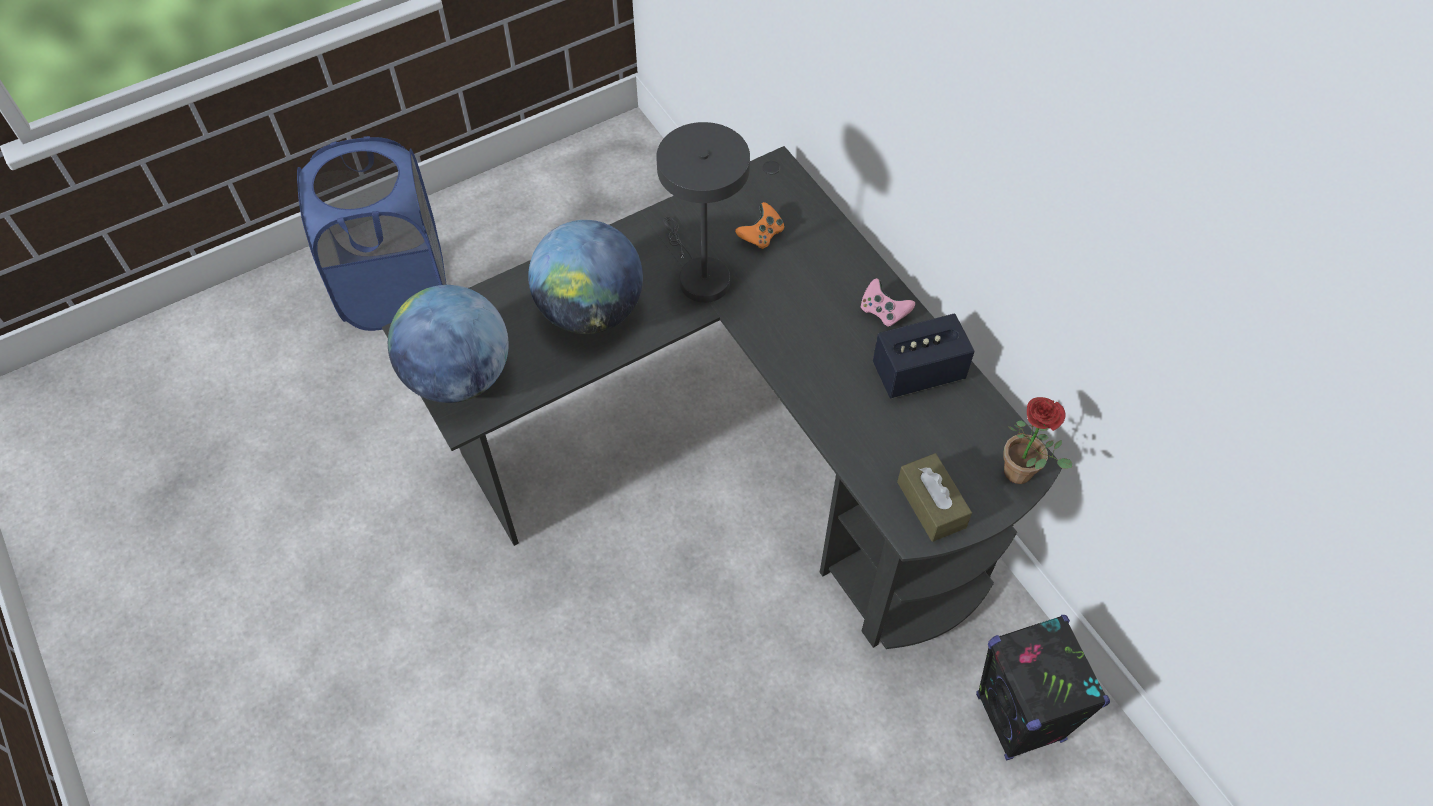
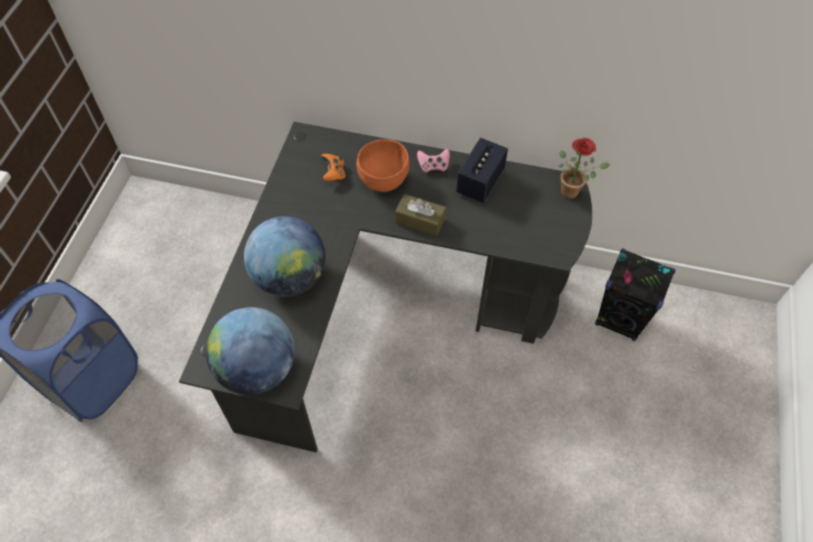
camera: 45 degrees left, 0 degrees up
grey table lamp [656,122,750,303] -> none
brown tissue box [897,453,972,542] -> brown tissue box moved to [395,194,446,236]
none -> orange bowl [356,139,410,192]

